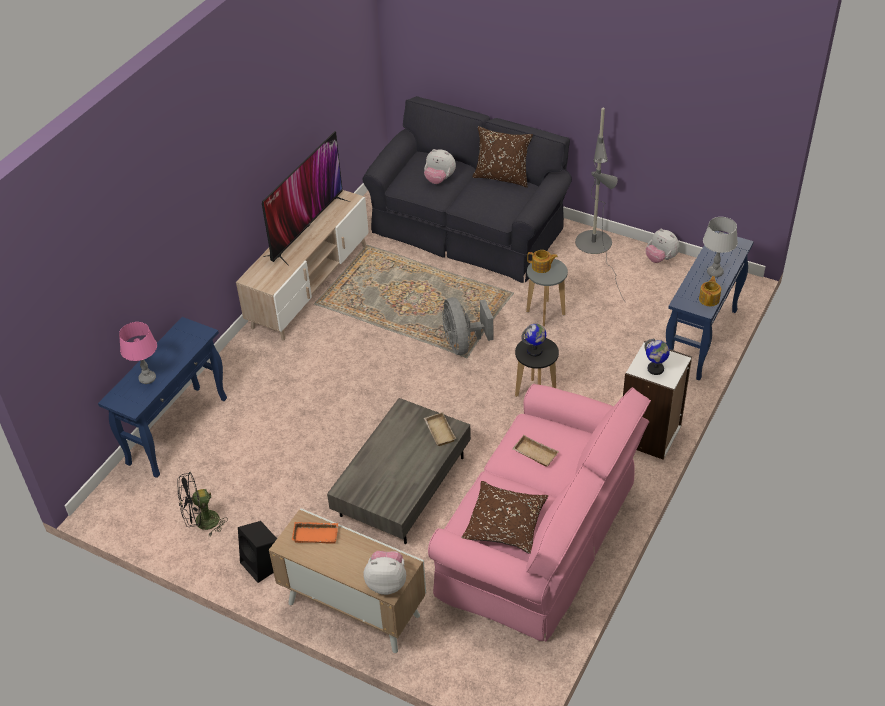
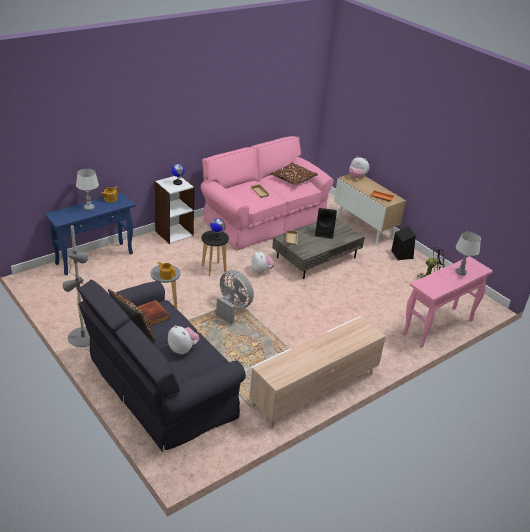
camera: 160 degrees left, 10 degrees down
blue console table [98,317,227,478] -> pink console table [402,256,493,348]
pink table lamp [119,322,157,384] -> grey table lamp [455,232,481,275]
television [262,131,350,266] -> none
grey fan [442,297,493,355] -> grey fan turned 60 degrees counterclockwise [216,270,254,324]
plush toy [645,229,680,263] -> plush toy moved to [251,250,274,274]
none -> book [138,300,170,326]
none -> black speaker [315,208,337,239]

